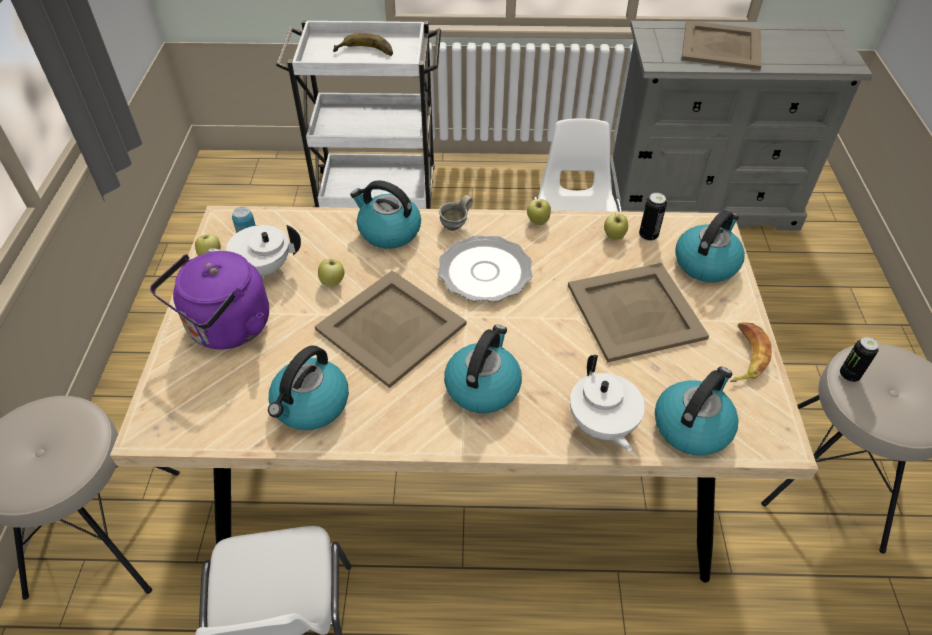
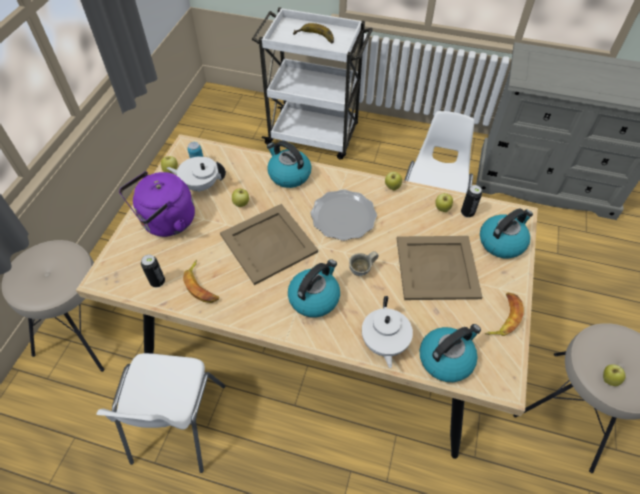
camera: 15 degrees right, 5 degrees up
kettle [268,345,349,430] -> banana [183,260,219,303]
grey mug [439,195,473,231] -> grey mug moved to [349,251,379,276]
beige tray [681,20,761,70] -> none
can [840,337,879,382] -> can moved to [141,255,165,287]
none -> apple [603,364,626,386]

